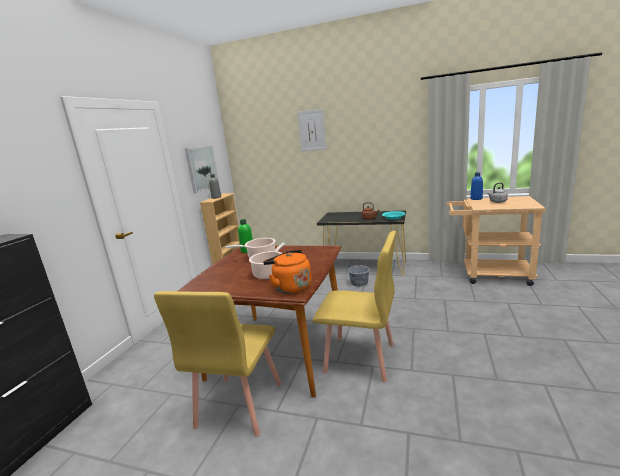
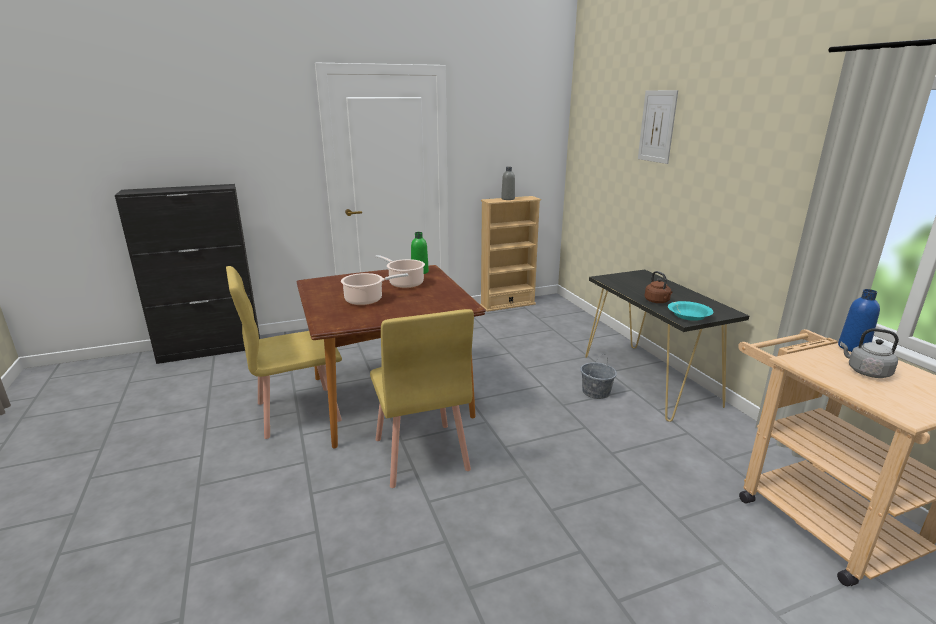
camera: 50 degrees right, 5 degrees up
picture [185,145,220,194] -> none
orange kettle [263,250,312,294] -> none

